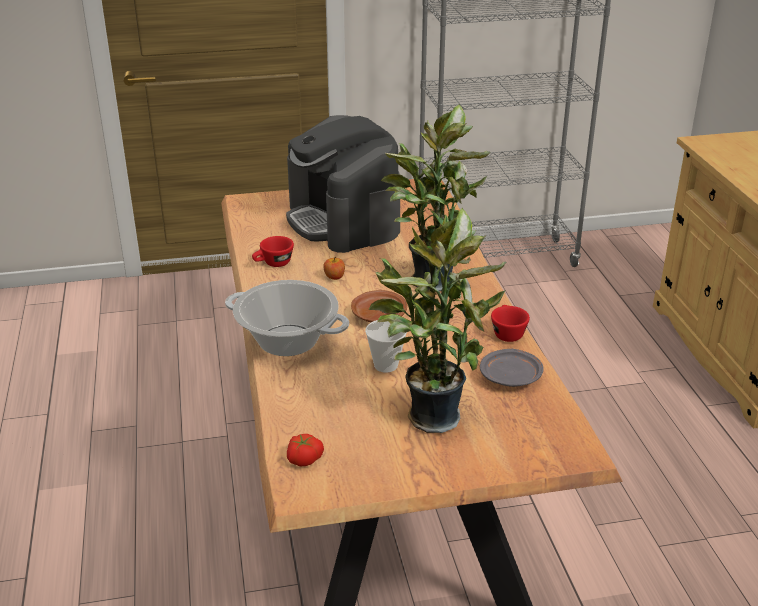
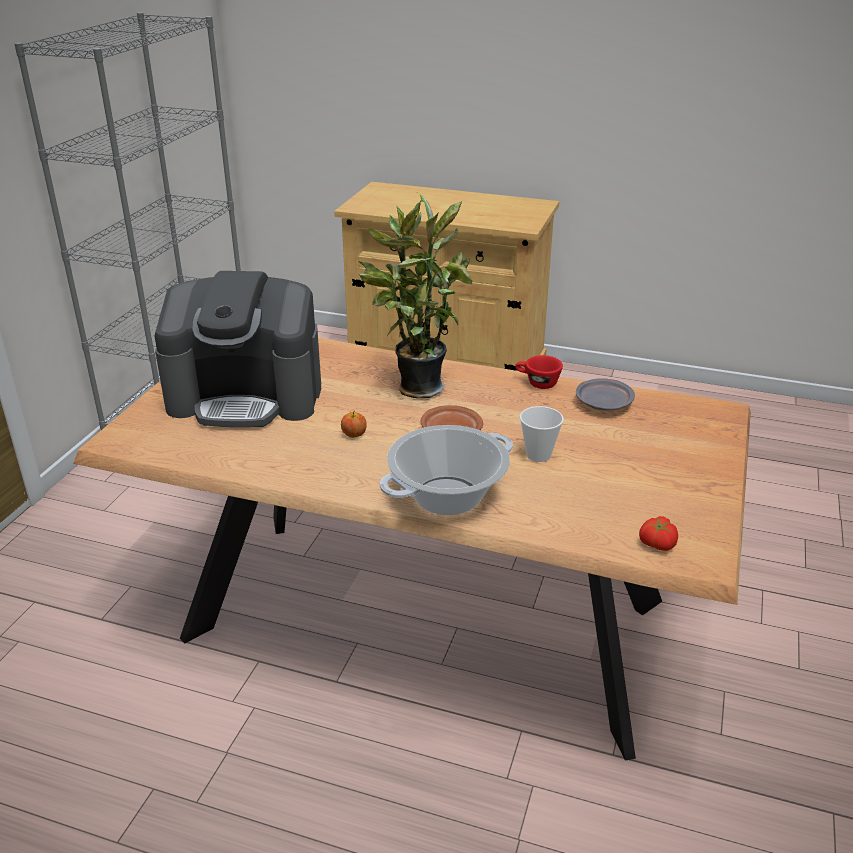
camera: 60 degrees left, 0 degrees up
red cup [252,236,294,267] -> none
potted plant [368,208,506,433] -> none

